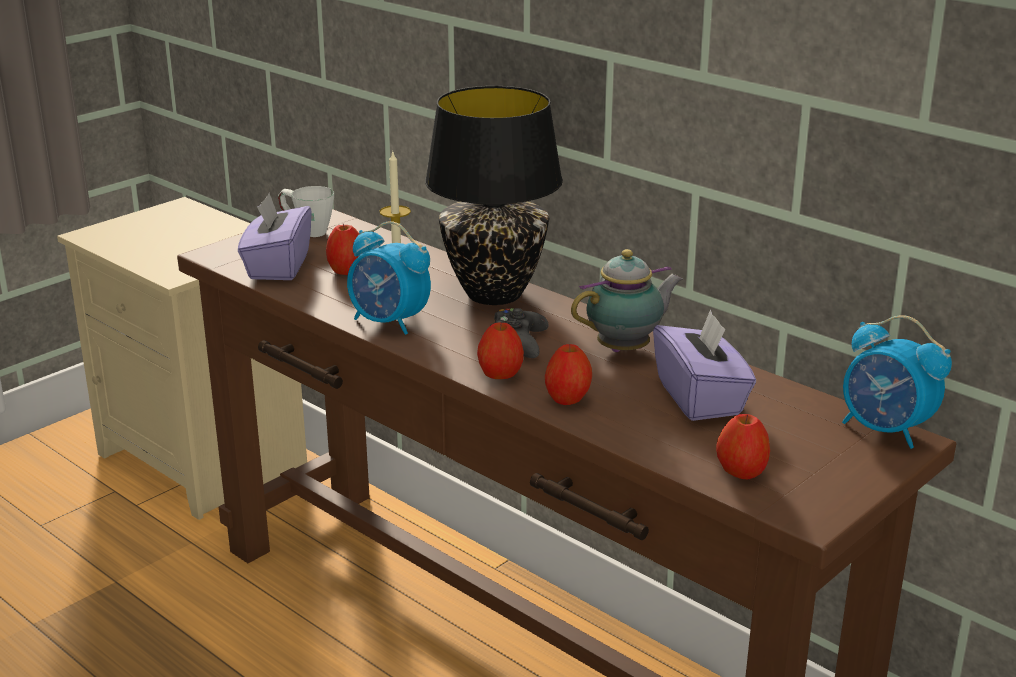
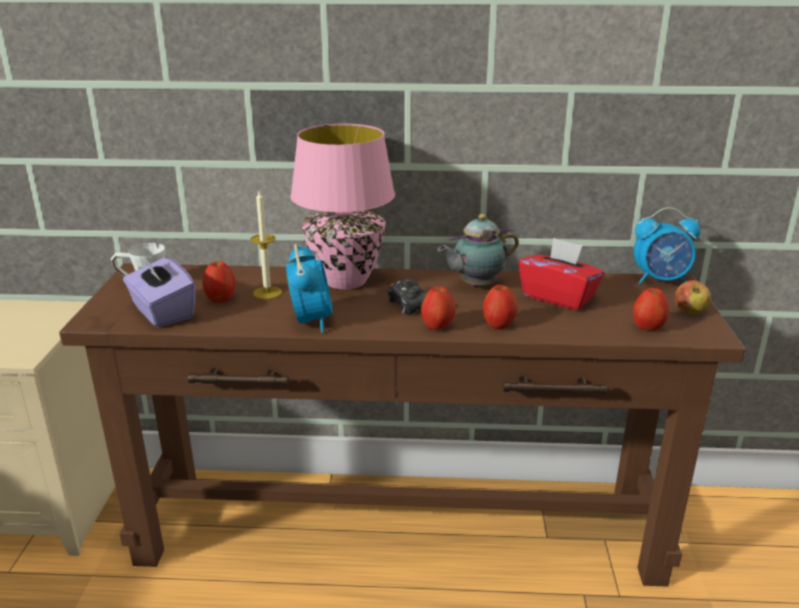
camera: 40 degrees left, 0 degrees up
alarm clock [347,221,431,335] -> alarm clock turned 90 degrees counterclockwise [286,244,333,333]
black table lamp [425,86,563,305] -> pink table lamp [290,124,395,289]
teapot [571,249,683,352] -> teapot turned 135 degrees counterclockwise [438,214,519,287]
purple tissue box [653,309,756,421] -> red tissue box [518,238,604,310]
none -> apple [675,280,711,314]

